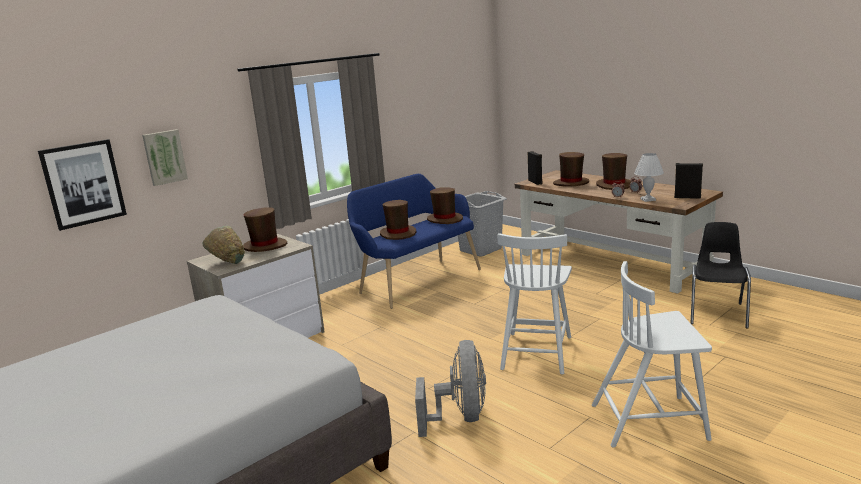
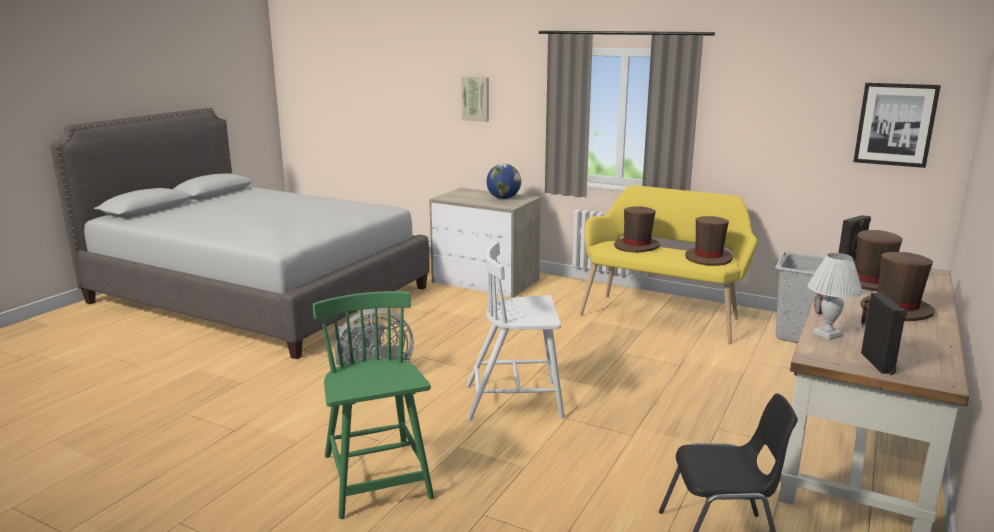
camera: 70 degrees right, 0 degrees up
picture [38,139,127,231] -> picture moved to [853,82,941,168]
green bowl [202,226,245,264] -> none
brown hat [243,207,287,252] -> globe [487,164,521,199]
blue bench [347,174,481,309] -> yellow bench [579,185,757,344]
white chair [592,261,712,448] -> green chair [313,291,434,519]

